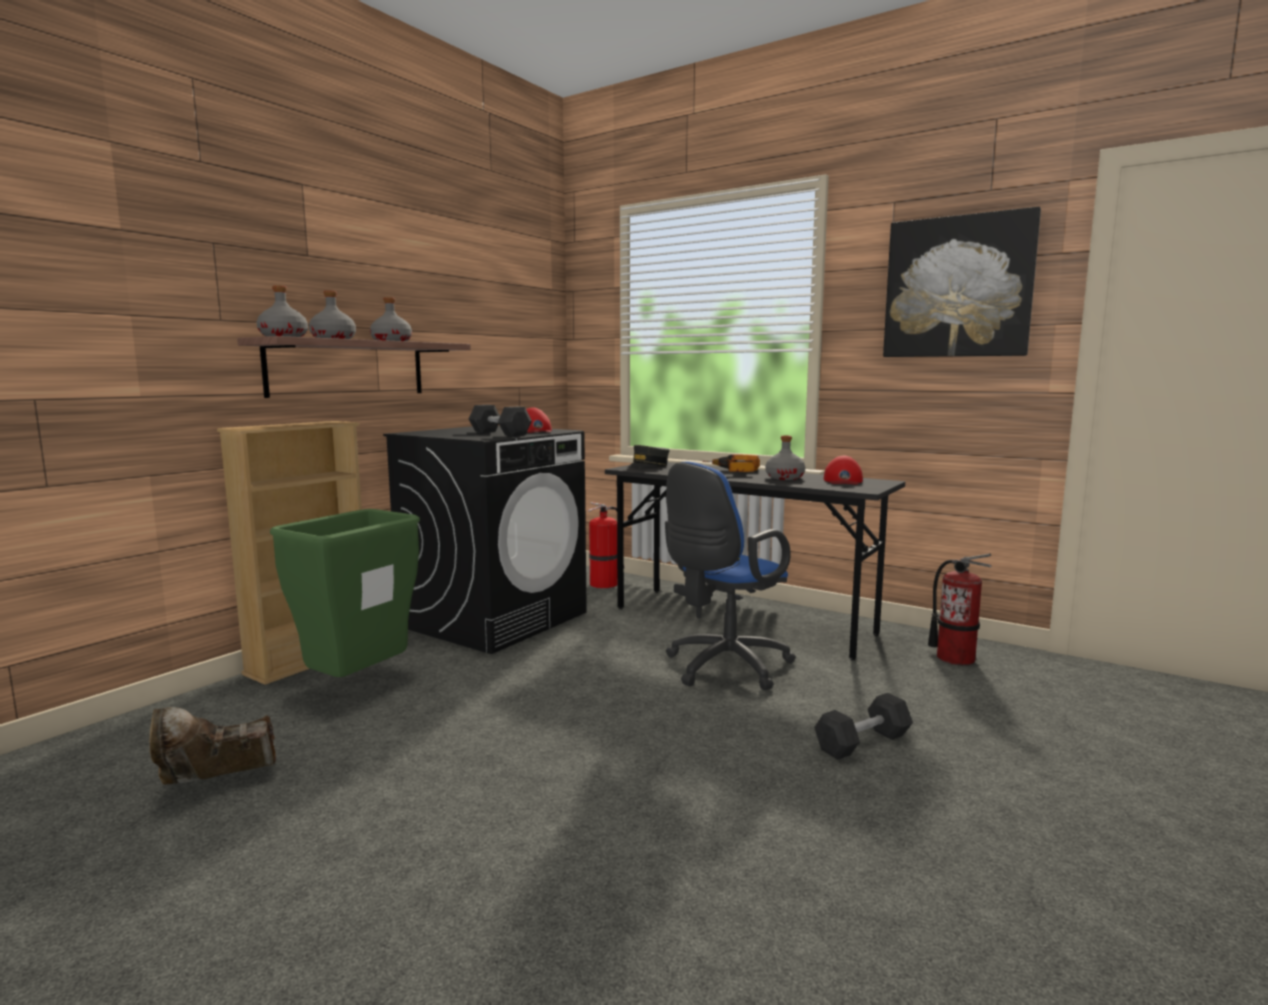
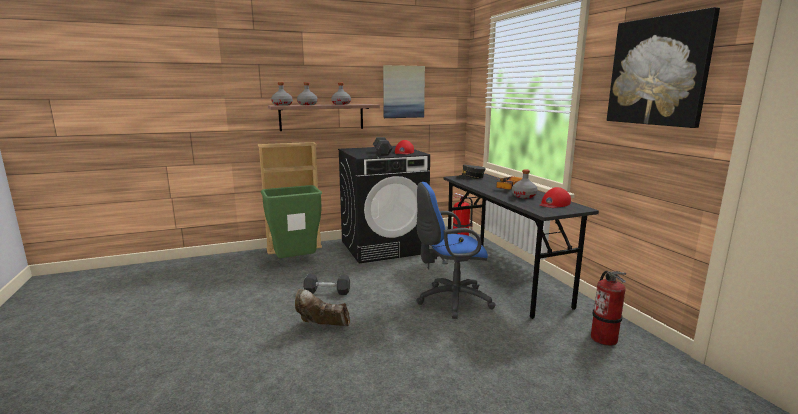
camera: 35 degrees right, 5 degrees up
brown boot [150,707,276,785] -> brown boot moved to [295,289,350,326]
grey dumbbell [814,693,913,760] -> grey dumbbell moved to [303,274,350,295]
none -> picture [383,65,425,118]

